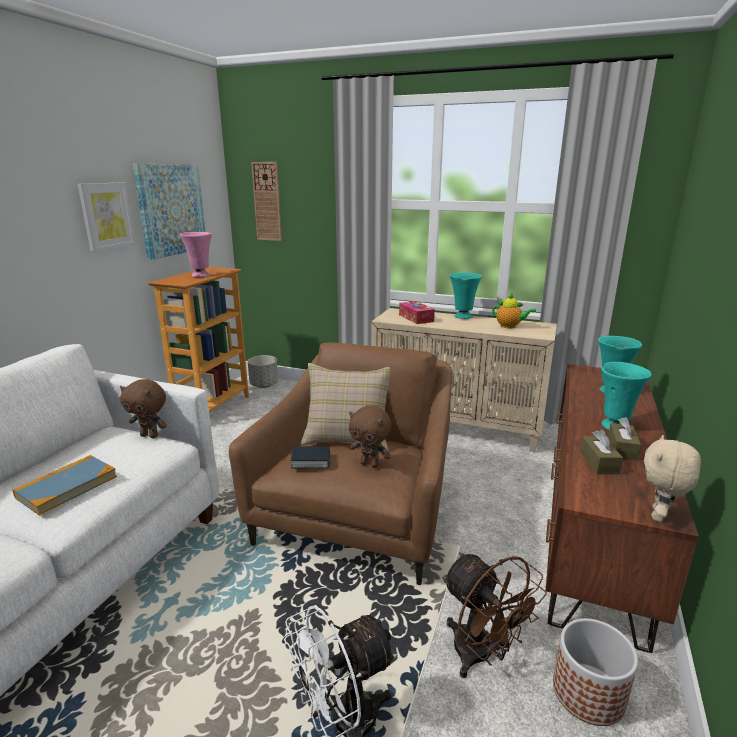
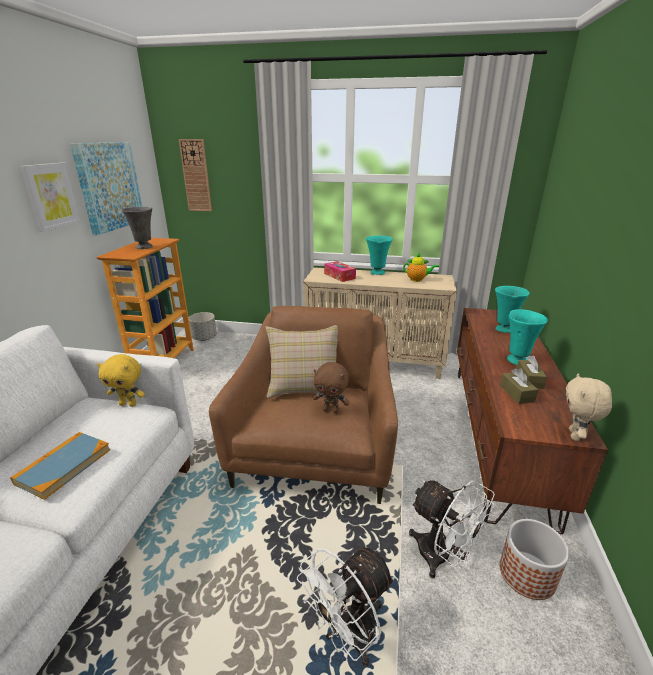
camera: 10 degrees left, 5 degrees up
brown plush toy [120,379,167,438] -> yellow plush toy [97,354,145,407]
pink vase [180,232,212,277] -> grey vase [122,207,153,249]
book [291,446,330,469] -> none
brown fan [442,552,547,678] -> white fan [409,480,495,579]

